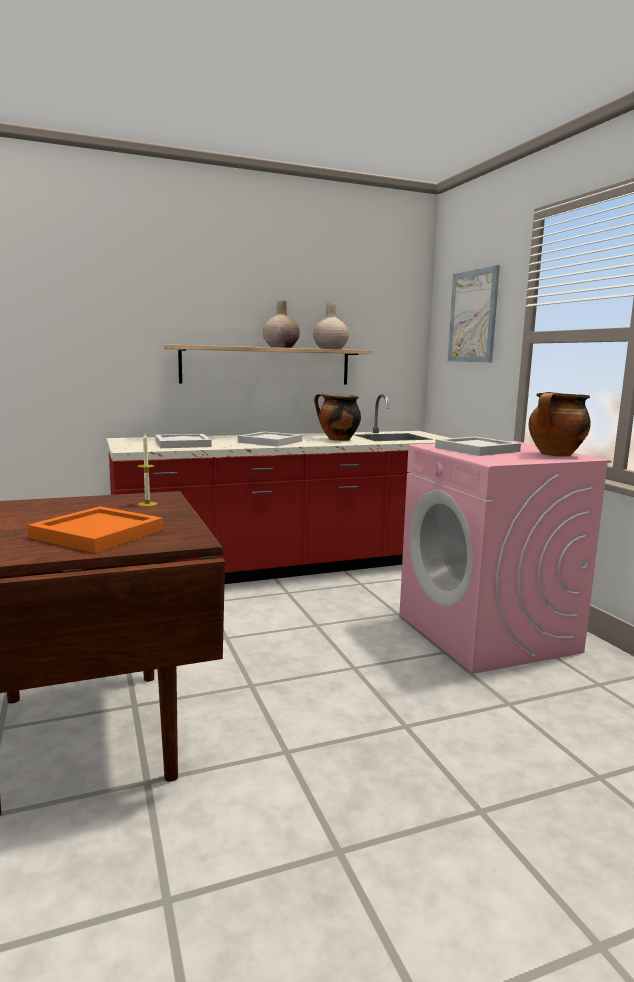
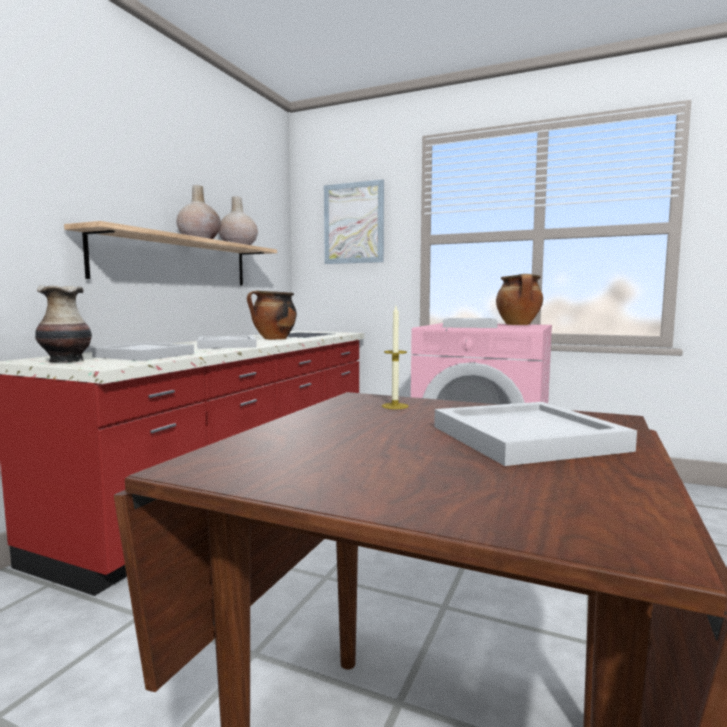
camera: 45 degrees left, 5 degrees down
orange tray [28,506,163,553] -> white tray [434,402,637,466]
none -> vase [35,285,92,363]

